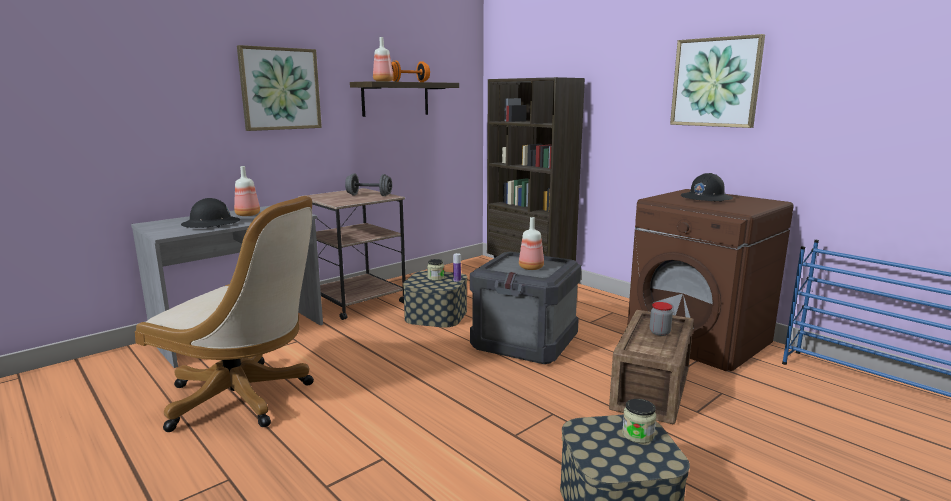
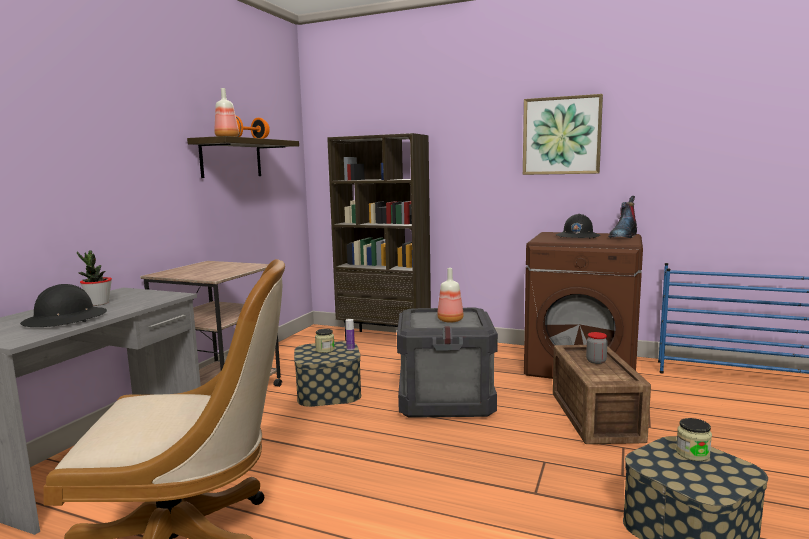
camera: 25 degrees left, 5 degrees down
bottle [234,166,260,216] -> potted plant [77,250,112,306]
picture [237,45,322,131] -> none
grey dumbbell [345,173,392,196] -> none
none -> boot [608,196,637,238]

